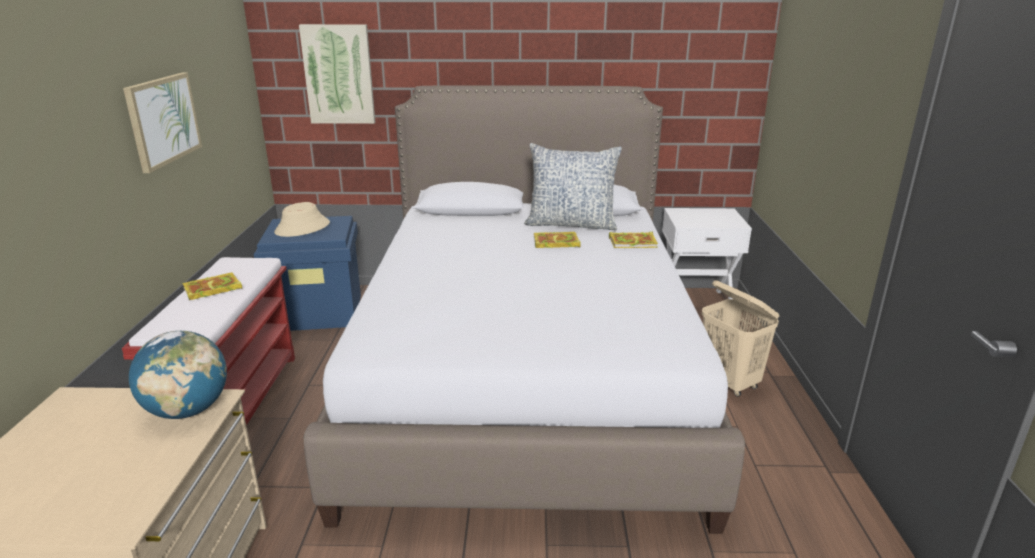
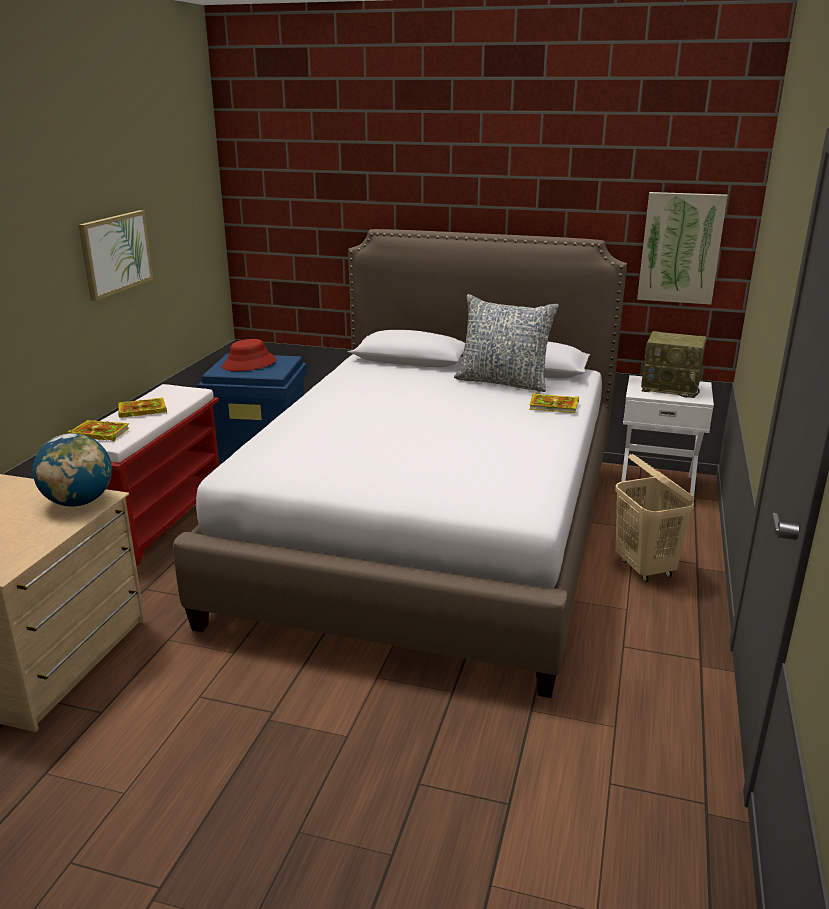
camera: 15 degrees right, 0 degrees up
beige hat [274,202,330,237] -> red hat [222,339,277,371]
picture [299,24,376,124] -> picture moved to [637,192,728,305]
book [533,232,581,248] -> book moved to [67,420,129,442]
none -> radio [641,331,707,398]

